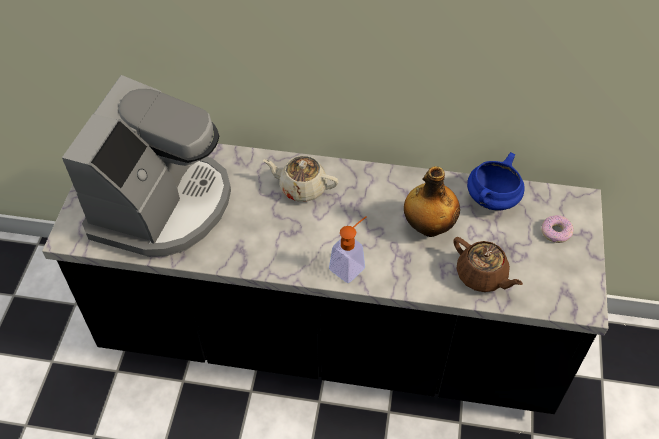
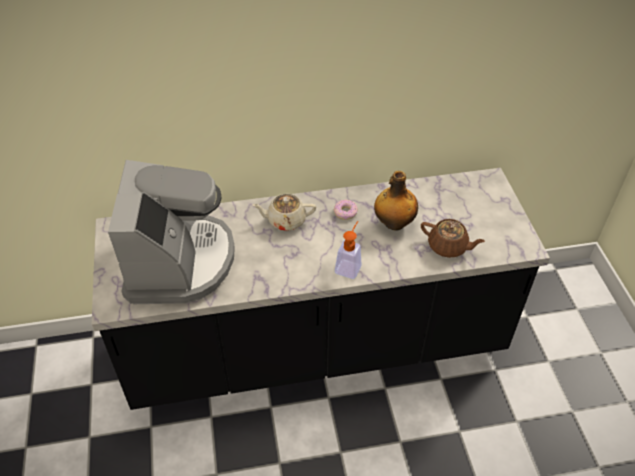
camera: 20 degrees left, 5 degrees down
blue cooking pot [467,152,525,211] -> none
donut [542,215,573,243] -> donut moved to [334,200,358,220]

